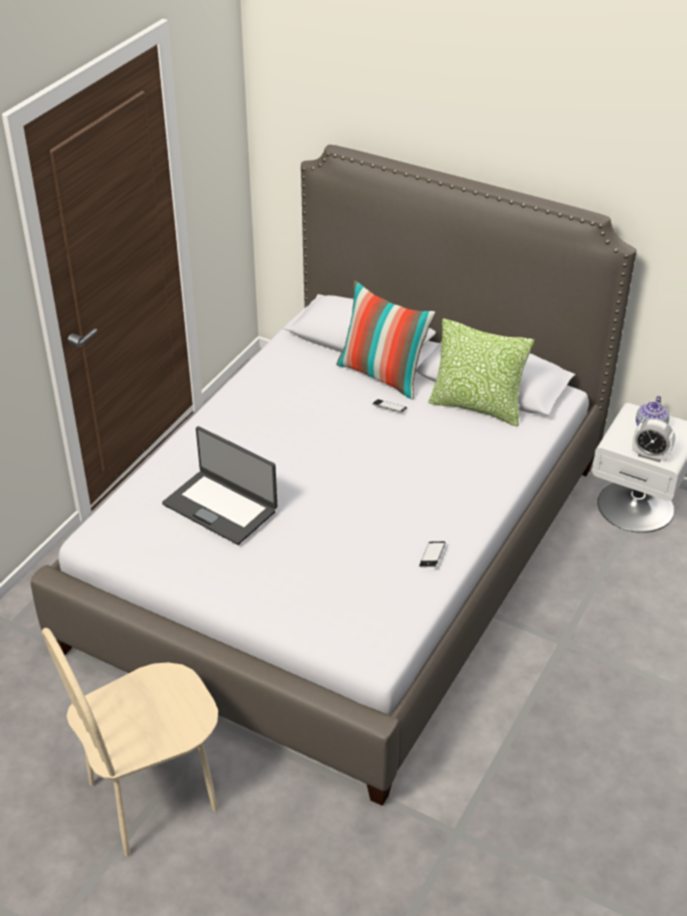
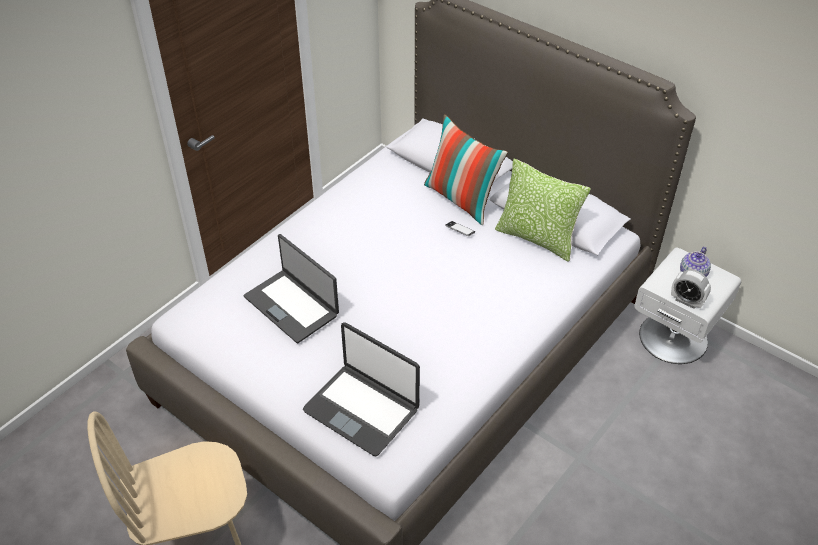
camera: 10 degrees right, 5 degrees up
phone [419,541,446,567] -> none
none -> laptop [303,322,420,456]

